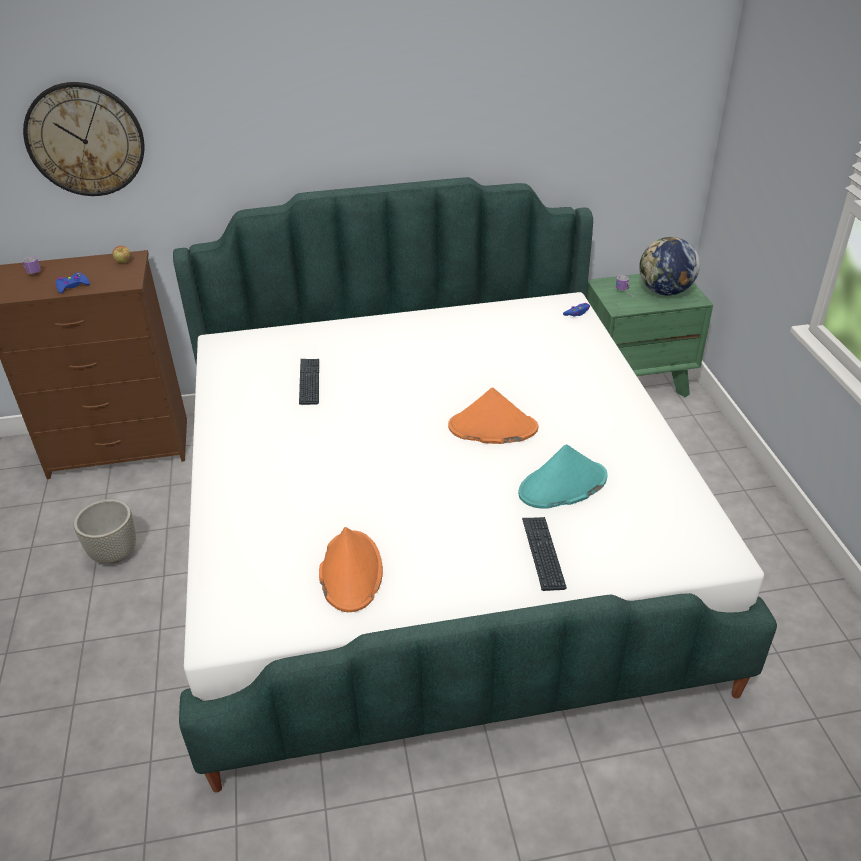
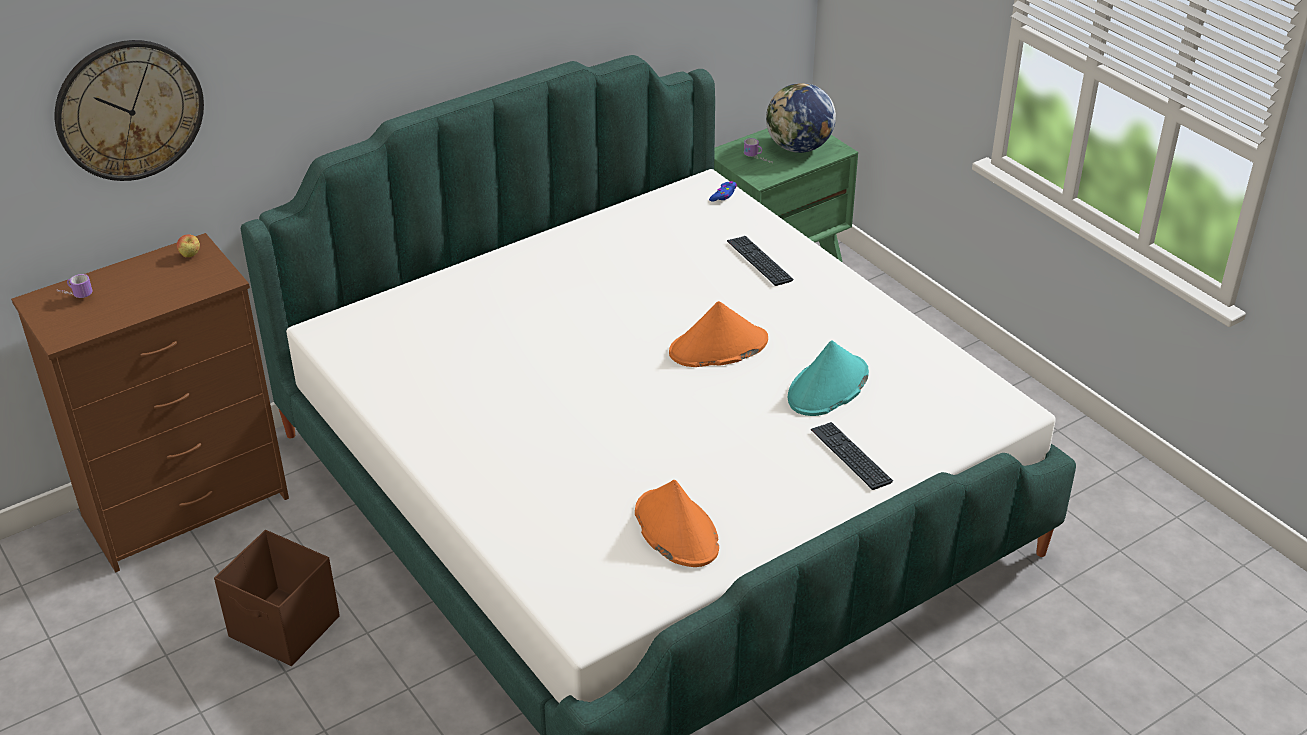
camera: 25 degrees left, 0 degrees up
blue game controller [56,272,90,294] -> none
grey planter [74,499,136,564] -> brown storage box [214,530,340,666]
keyboard [299,359,319,405] -> keyboard moved to [727,236,793,286]

